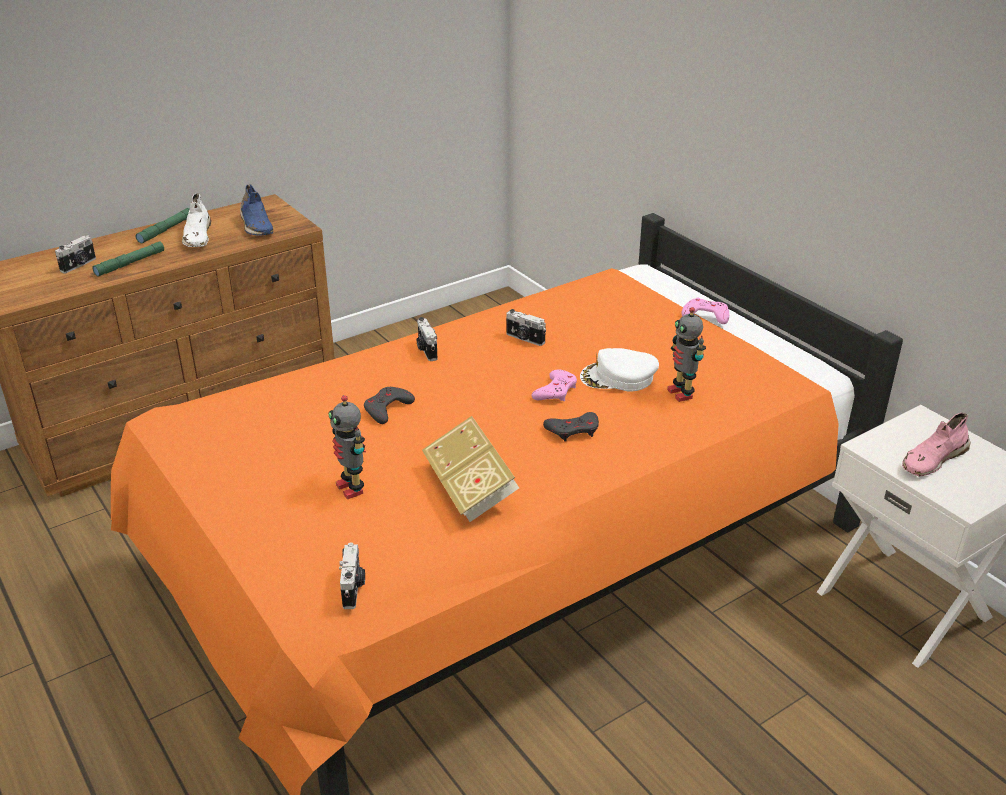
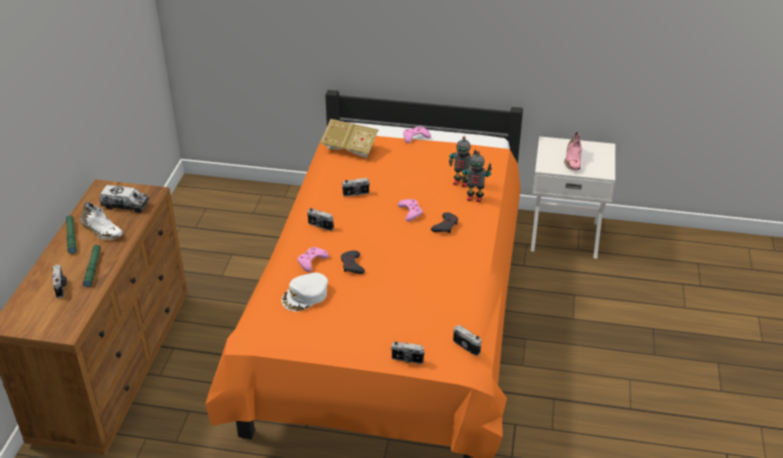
camera: 45 degrees left, 5 degrees up
blue shoe [240,184,273,236] -> toy truck [100,185,149,213]
toy robot [328,395,366,500] -> toy robot moved to [462,151,492,202]
book [422,416,519,522] -> book moved to [320,119,379,158]
white cap [580,348,659,392] -> white cap moved to [281,272,328,311]
none -> pink game controller [298,247,329,272]
none -> camera [391,342,425,364]

